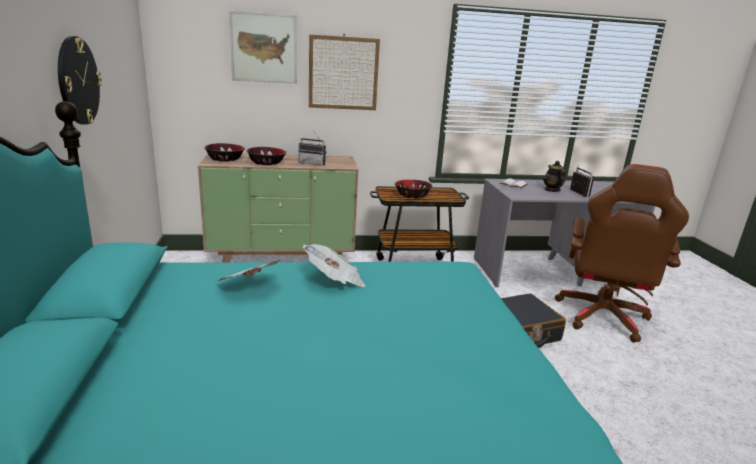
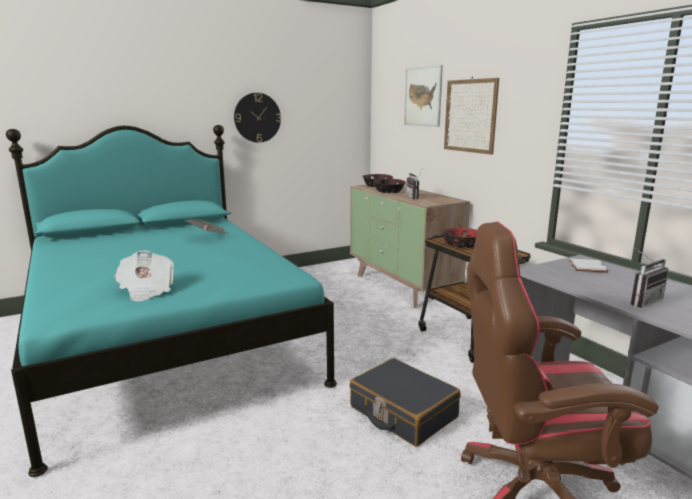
camera: 70 degrees right, 5 degrees down
newspaper [303,244,365,287] -> newspaper moved to [114,251,174,302]
teapot [543,161,566,192] -> none

